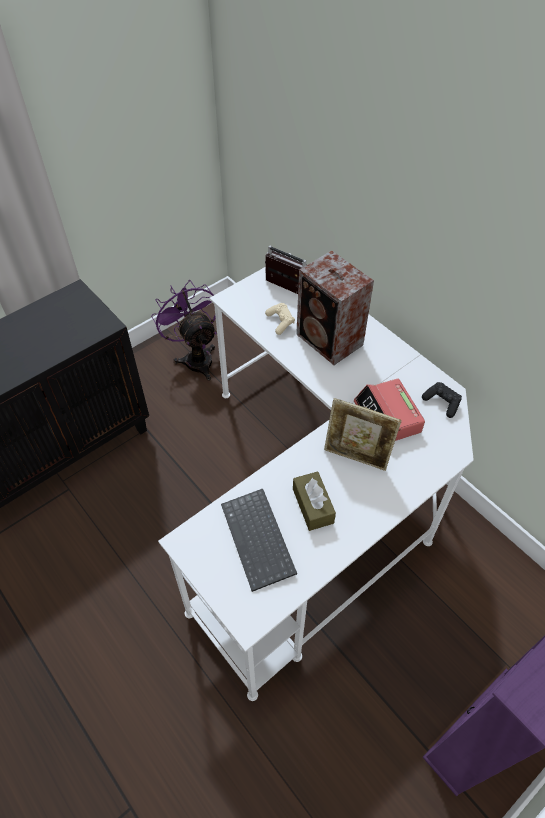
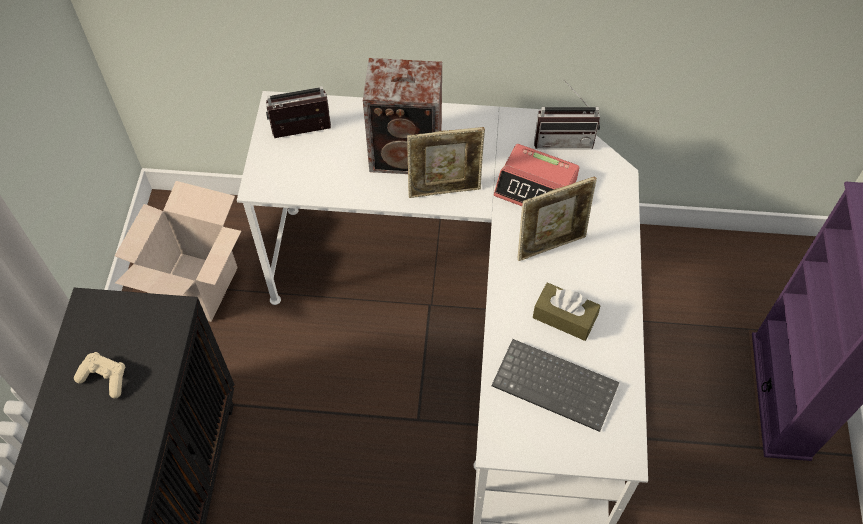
camera: 45 degrees left, 5 degrees up
purple fan [151,280,217,381] -> cardboard box [115,181,241,322]
beige game controller [265,303,295,335] -> beige game controller moved to [74,352,126,398]
black game controller [422,382,462,418] -> radio [534,80,600,149]
none -> picture frame [407,127,485,198]

